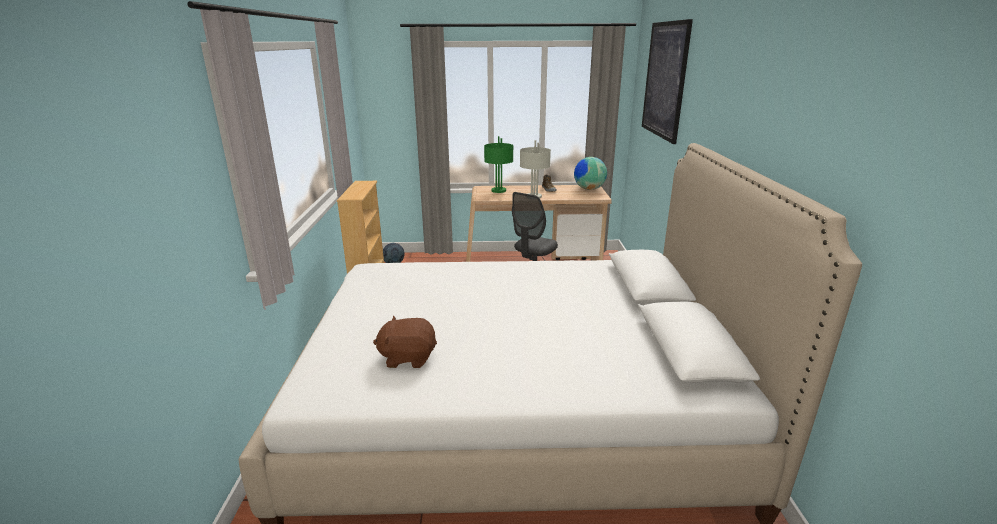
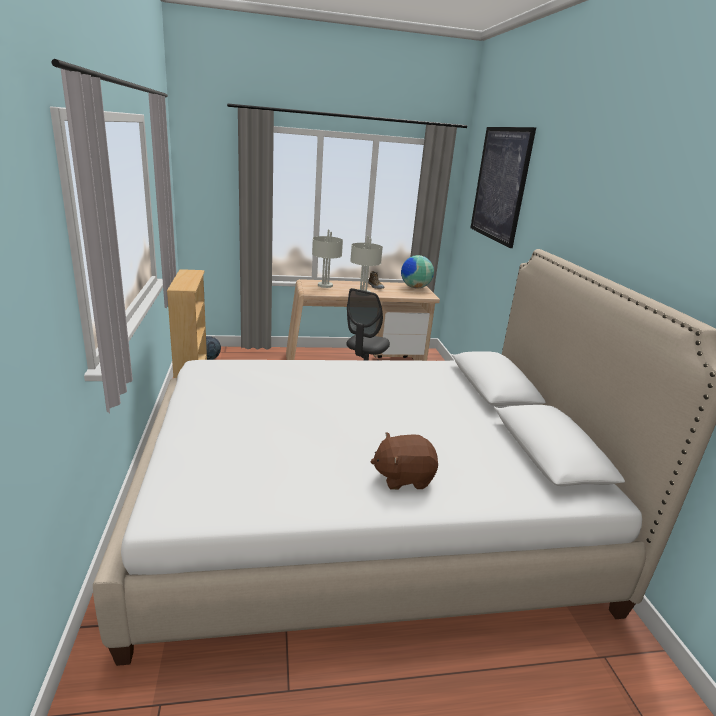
camera: 10 degrees left, 0 degrees up
brown plush toy [373,316,437,368] -> brown plush toy moved to [371,432,438,490]
green table lamp [484,136,513,193] -> grey table lamp [312,229,343,288]

